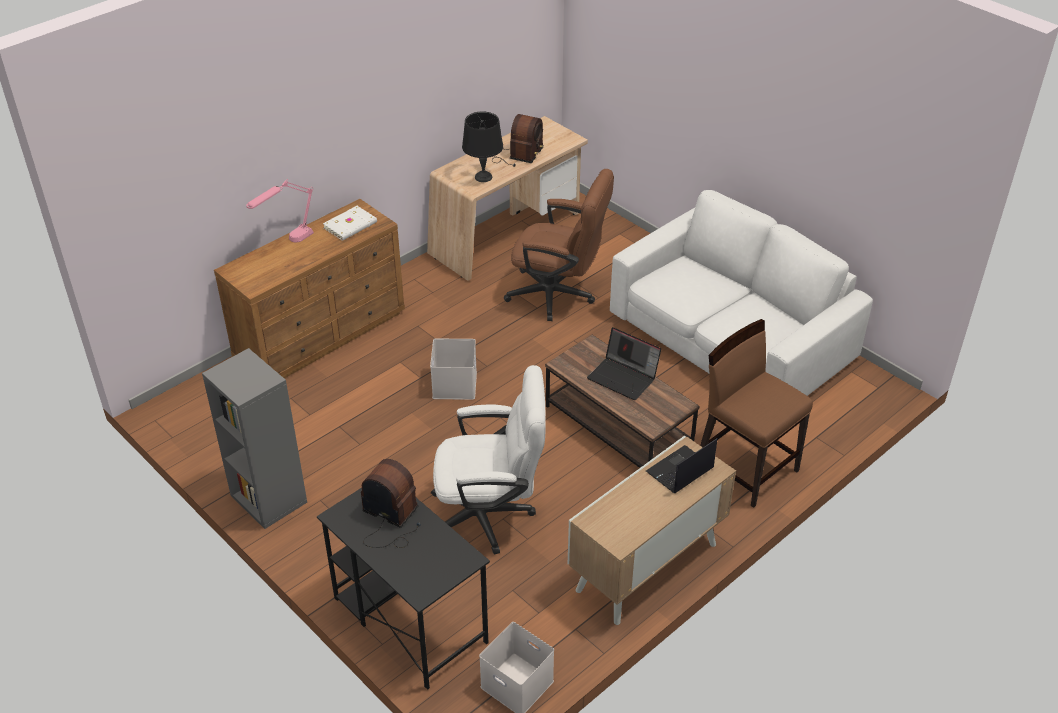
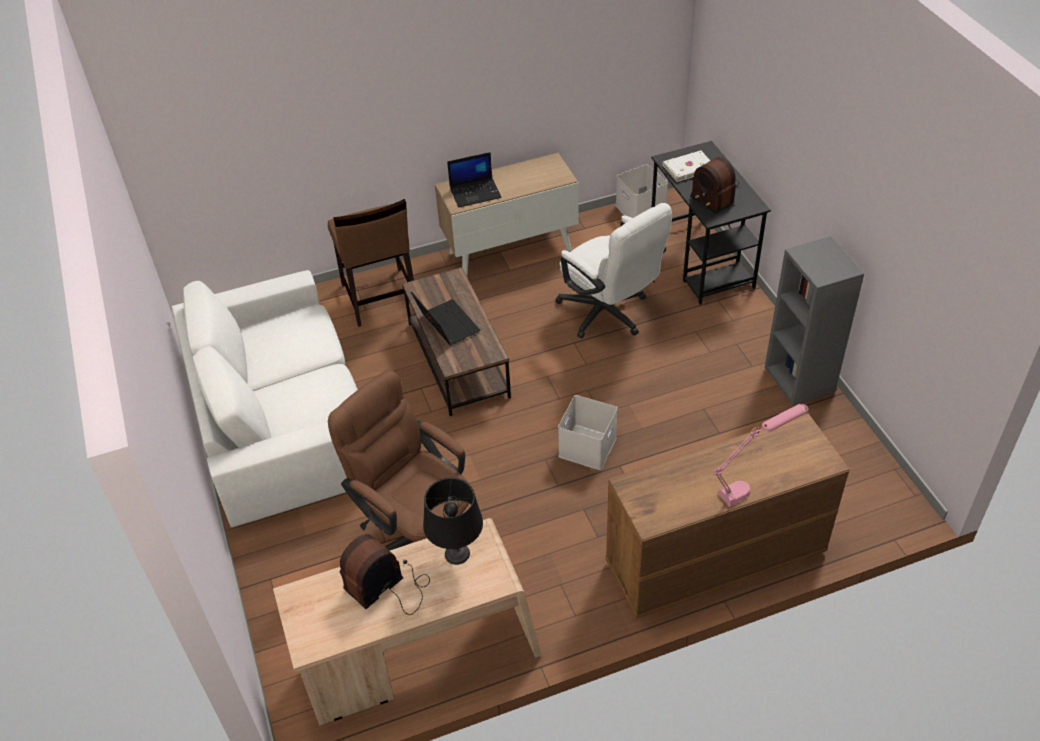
camera: 155 degrees left, 5 degrees up
white book [323,206,377,241] -> white book moved to [662,151,710,182]
white office chair [431,365,546,555] -> white office chair turned 150 degrees counterclockwise [555,203,672,338]

